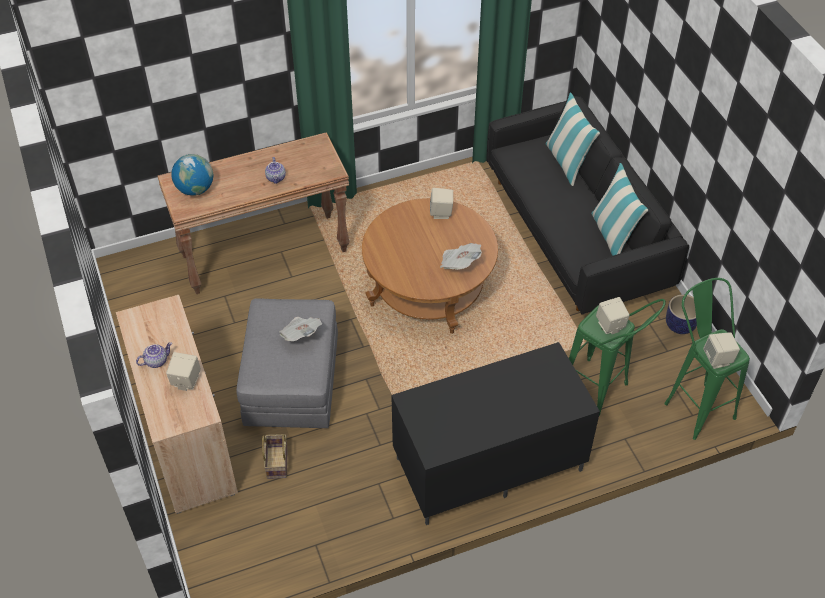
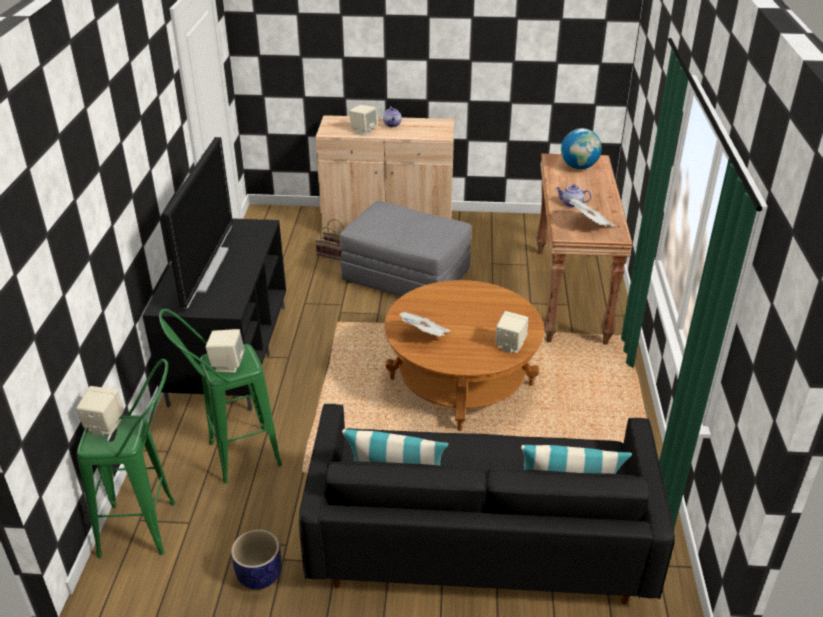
camera: 115 degrees right, 15 degrees down
newspaper [279,317,322,341] -> newspaper moved to [569,199,615,227]
none -> television [163,137,233,309]

